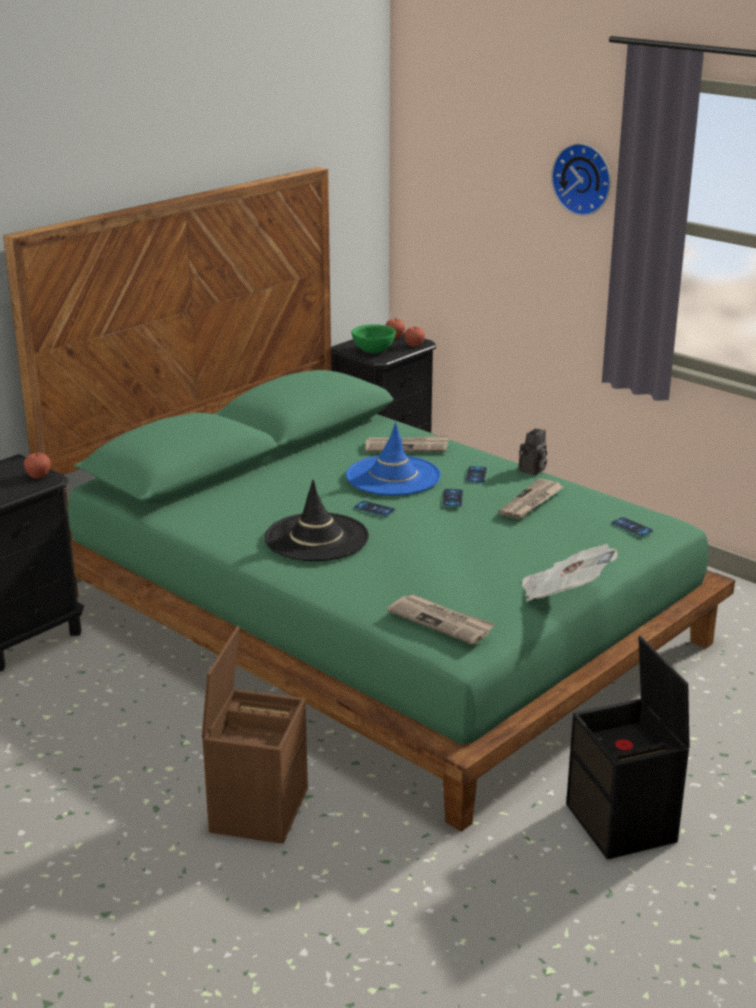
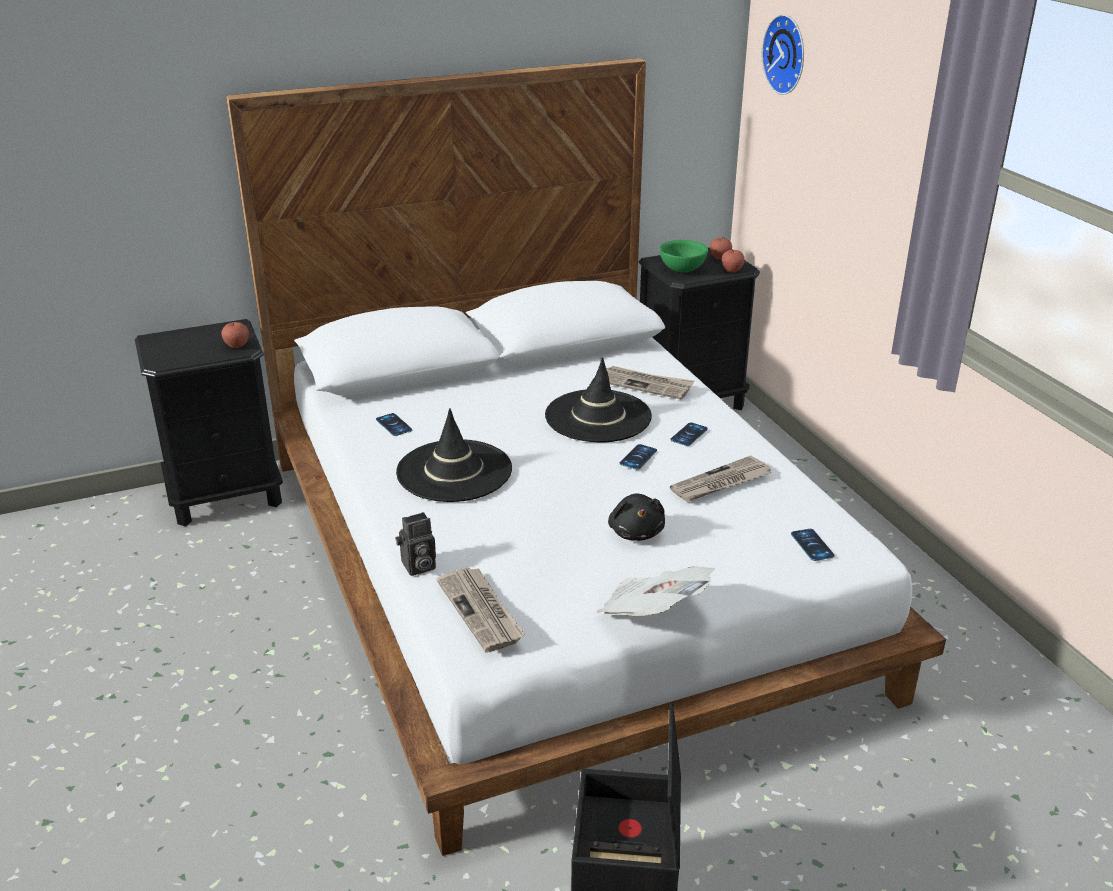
camera: 25 degrees right, 5 degrees up
green bed [3,167,735,831] -> white bed [226,58,946,856]
brown storage box [202,626,308,844] -> none
blue hat [346,422,441,496] -> black hat [545,358,652,442]
phone [354,501,395,517] -> phone moved to [376,413,412,436]
camera [519,429,547,475] -> camera moved to [395,512,436,576]
wall clock [551,143,611,216] -> wall clock moved to [762,14,804,95]
none -> black plush toy [608,493,665,541]

